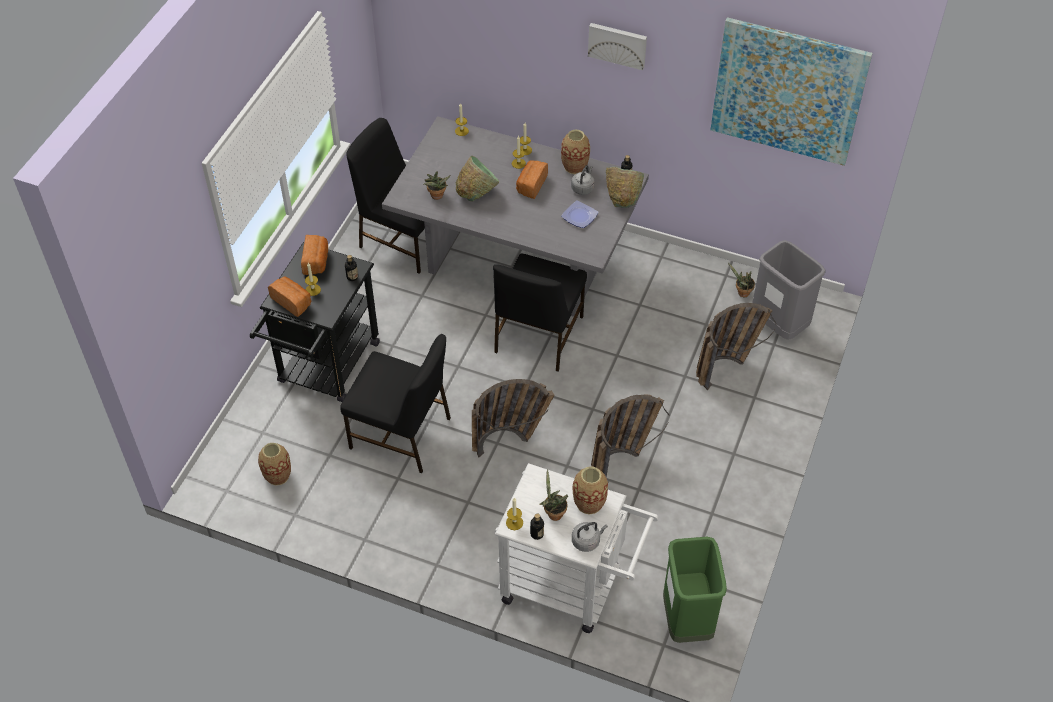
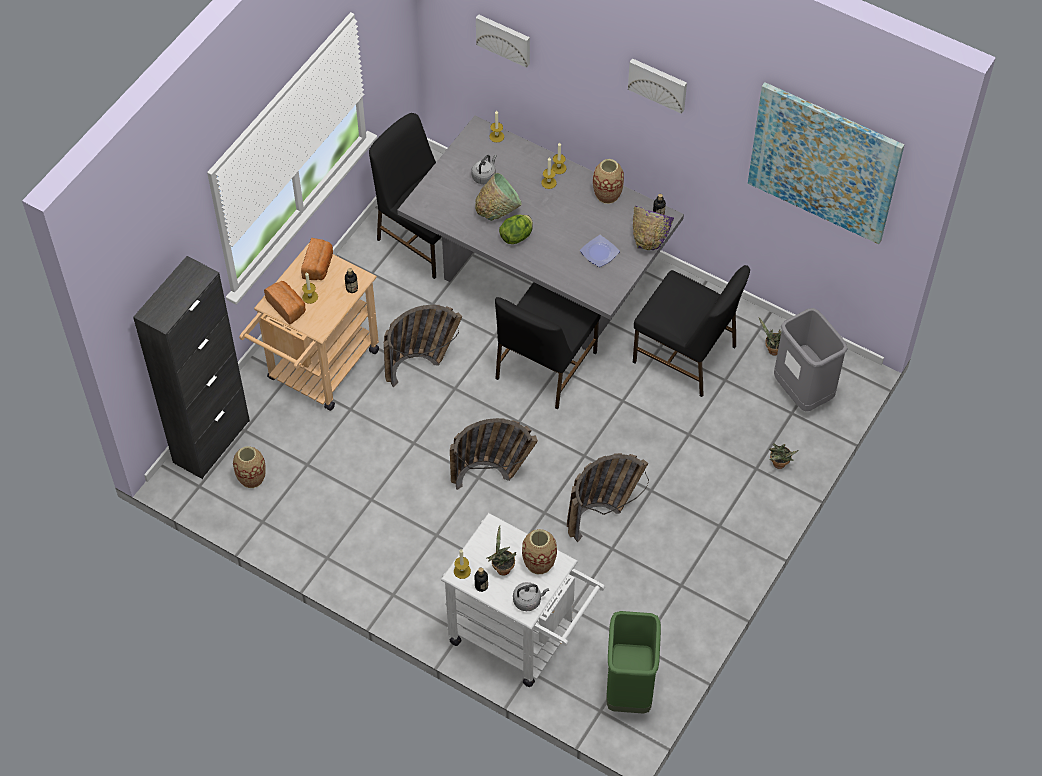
camera: 10 degrees right, 5 degrees up
black cart [250,242,380,402] -> beige cart [239,242,379,411]
black chair [340,334,451,473] -> black chair moved to [633,265,750,397]
potted plant [424,171,451,200] -> potted plant moved to [769,444,799,469]
bread [516,160,548,199] -> none
grey kettle [571,165,595,195] -> grey kettle moved to [471,155,497,184]
green bowl [606,167,644,208] -> purple bowl [633,206,674,250]
basket [696,303,776,390] -> basket moved to [384,305,462,387]
none -> black cabinet [133,256,250,479]
none -> picture [476,14,530,68]
none -> lettuce [499,215,533,244]

